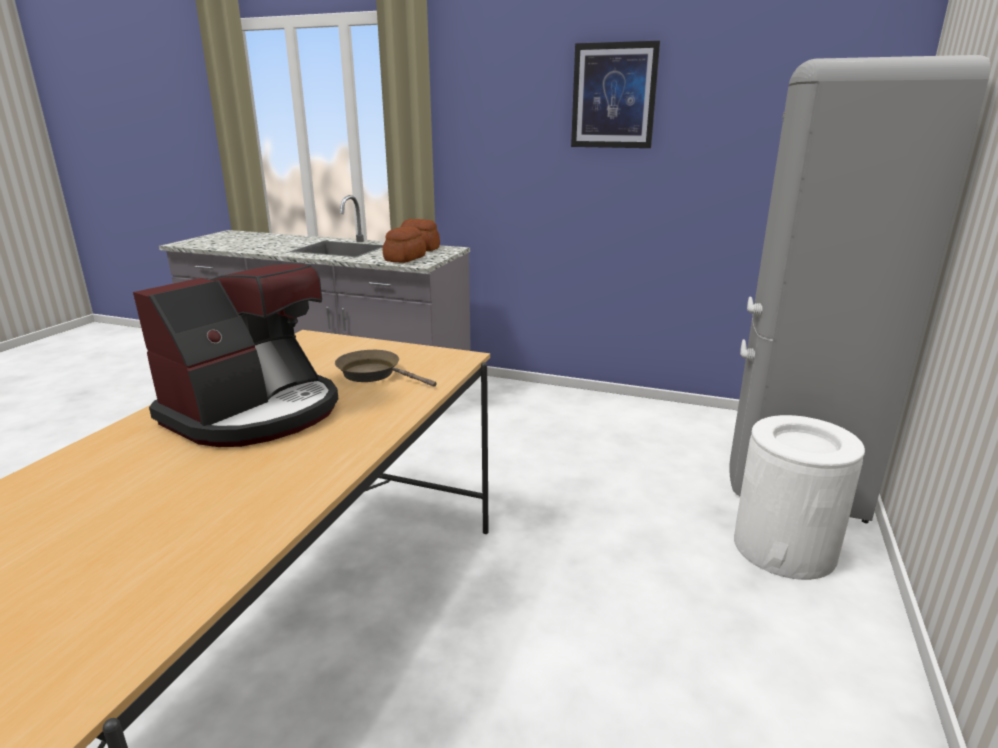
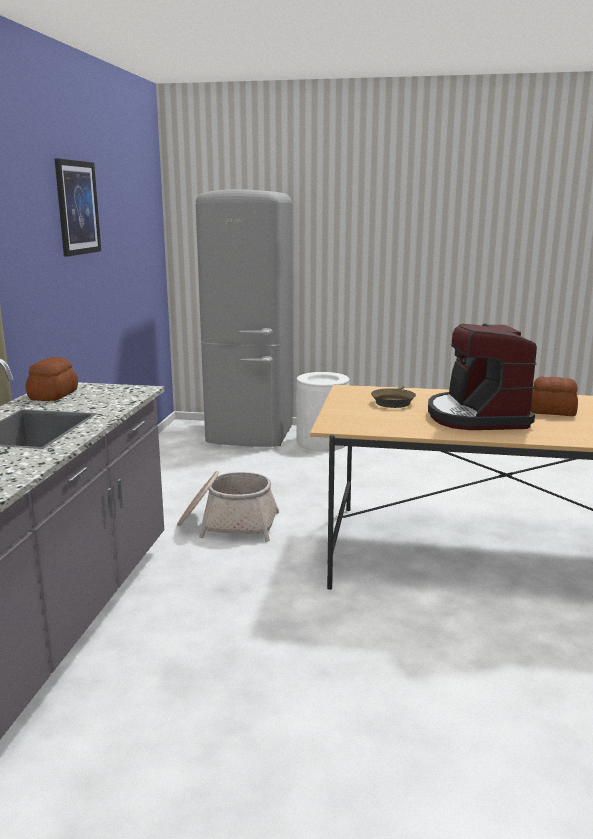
camera: 100 degrees left, 5 degrees down
coffee machine [133,263,338,447] -> coffee machine turned 120 degrees counterclockwise [428,323,537,430]
bread [382,226,426,263] -> bread moved to [530,376,578,416]
none -> basket [177,471,279,542]

